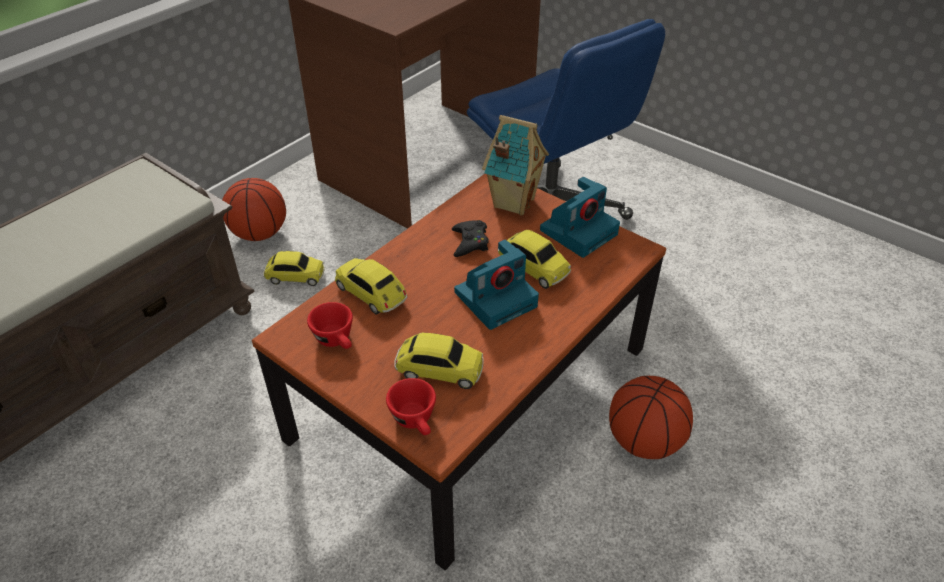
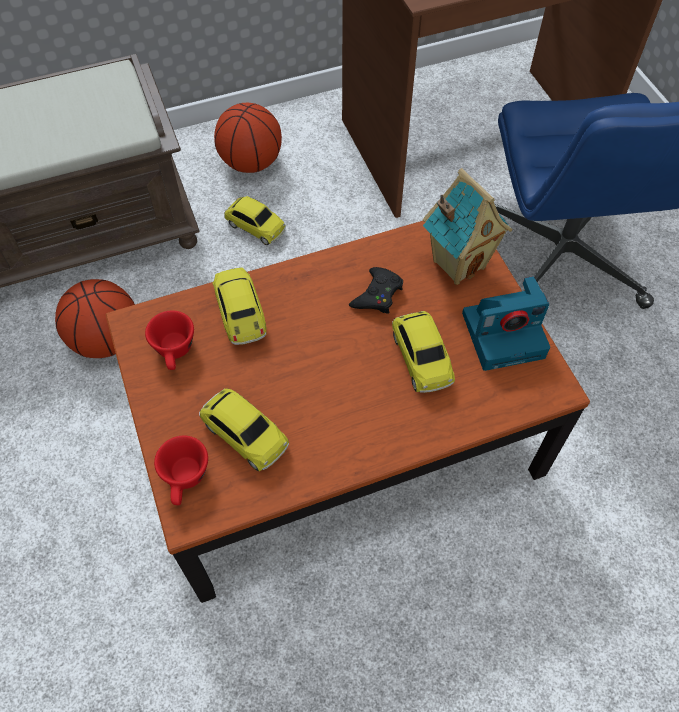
camera: 30 degrees right, 15 degrees up
camera [454,240,539,330] -> none
basketball [609,376,693,459] -> basketball moved to [55,279,135,358]

